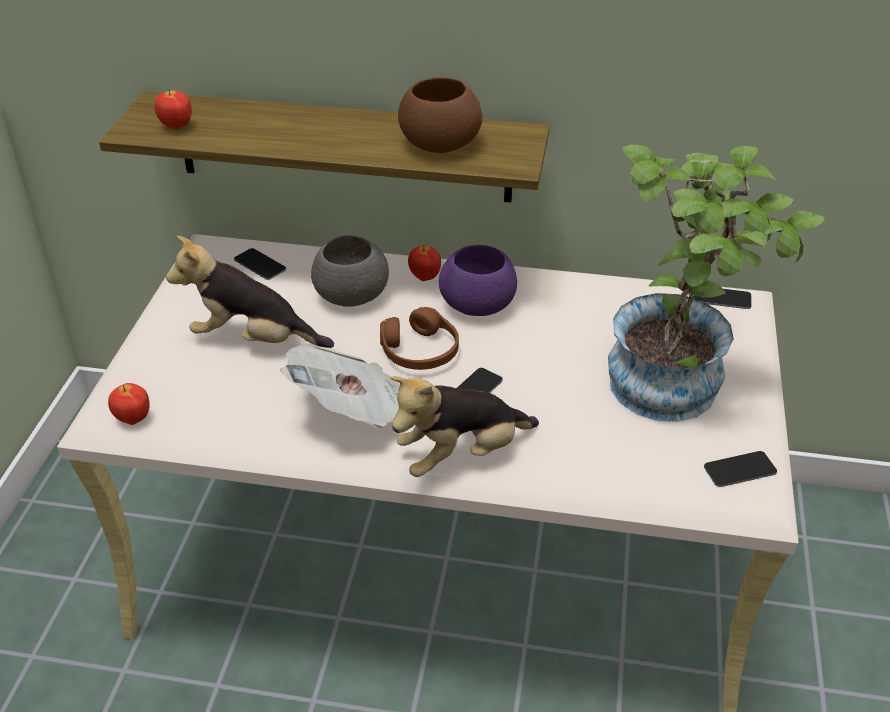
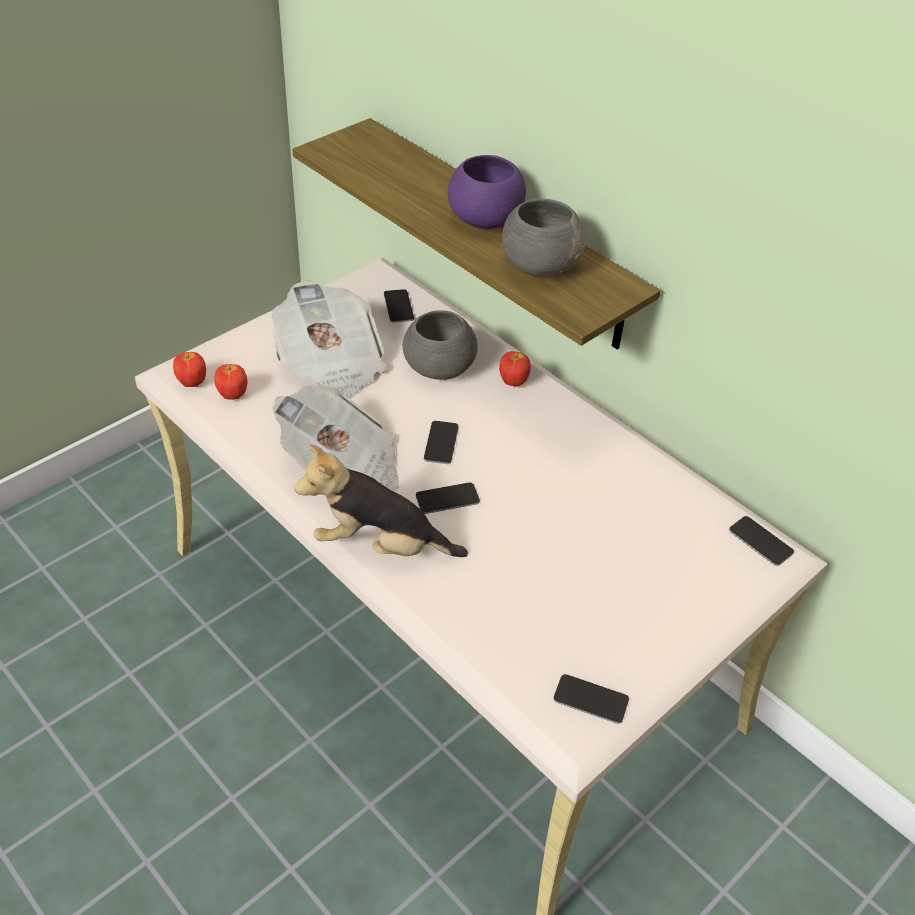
camera: 35 degrees right, 5 degrees up
apple [154,89,192,130] -> apple moved to [215,364,247,400]
plush toy [166,236,334,348] -> newspaper [271,280,386,399]
brown headphones [380,307,459,370] -> phone [424,421,459,464]
brown bowl [398,77,483,153] -> grey bowl [502,199,586,276]
purple bowl [439,245,517,316] -> purple bowl moved to [448,155,526,229]
potted plant [608,145,824,422] -> none

